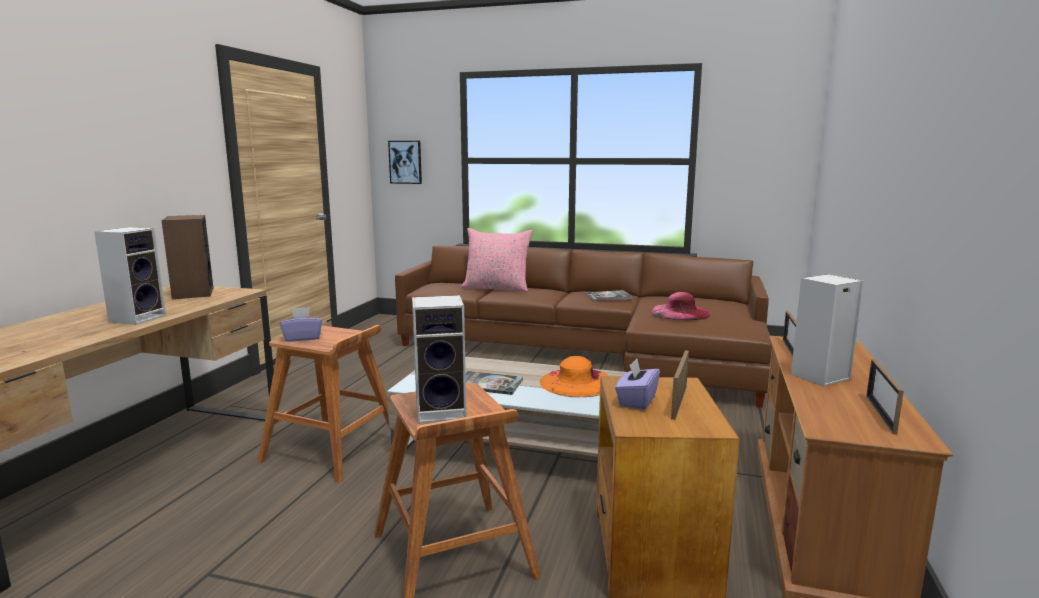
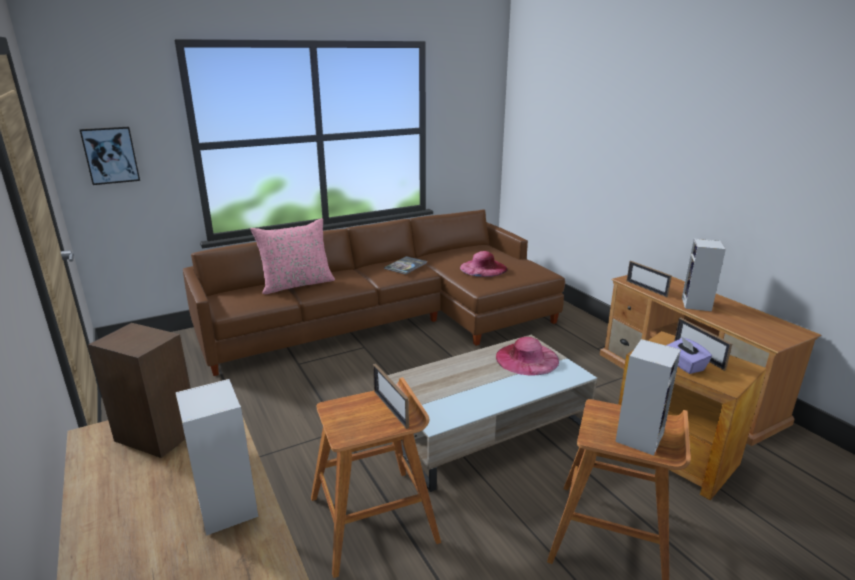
camera: 45 degrees left, 10 degrees up
purple tissue box [280,307,322,342] -> none
book [466,371,523,395] -> none
orange hat [540,356,608,397] -> pink hat [496,337,559,376]
picture frame [866,359,904,435] -> picture frame moved to [373,363,409,429]

